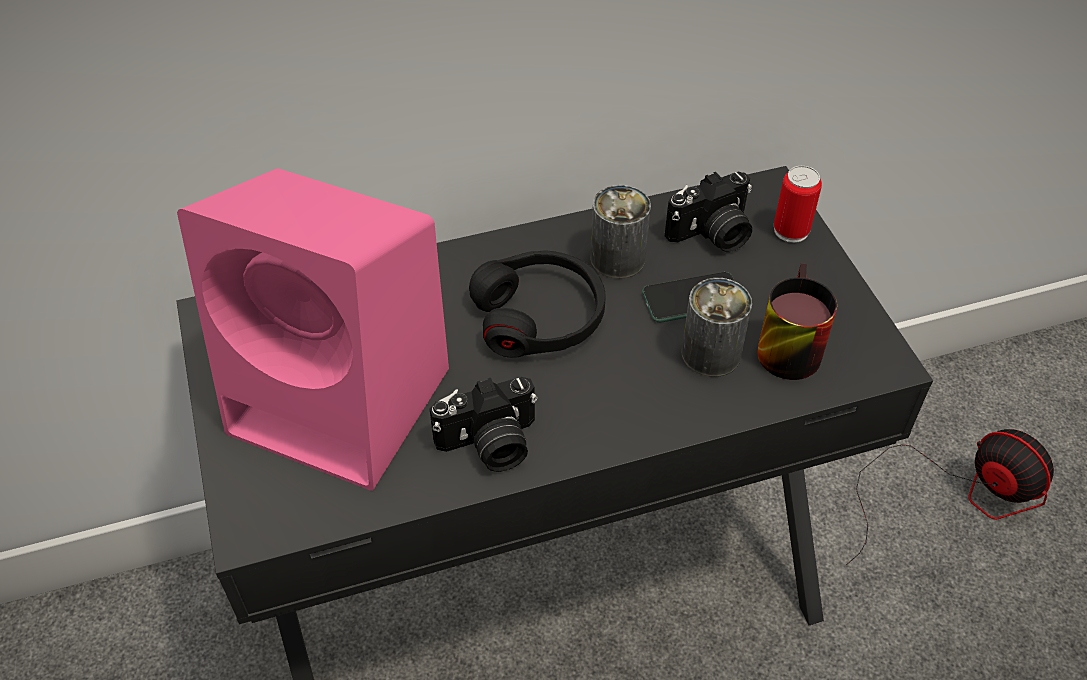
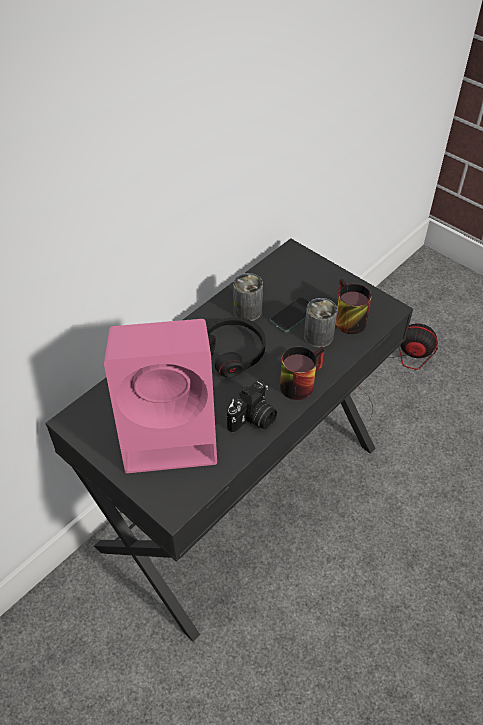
camera: 30 degrees left, 0 degrees up
camera [665,172,752,252] -> none
can [774,166,822,243] -> none
none -> mug [280,346,324,400]

